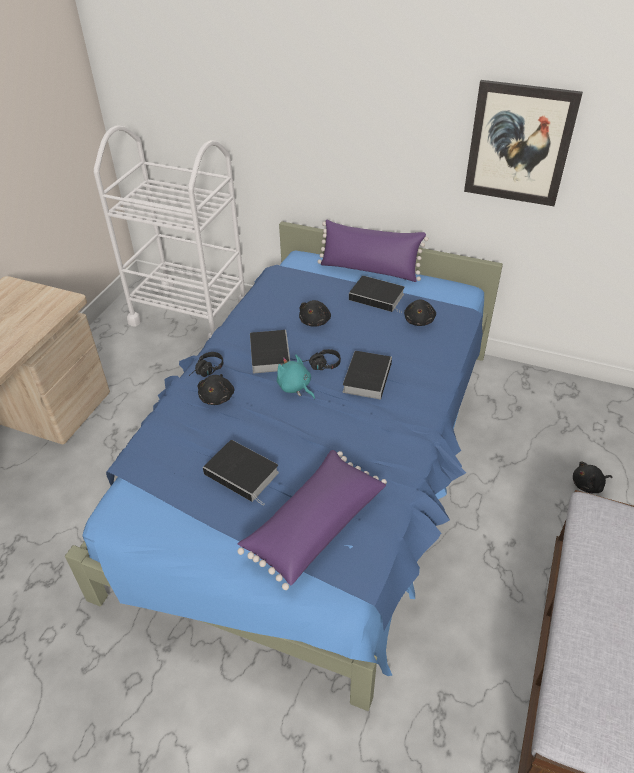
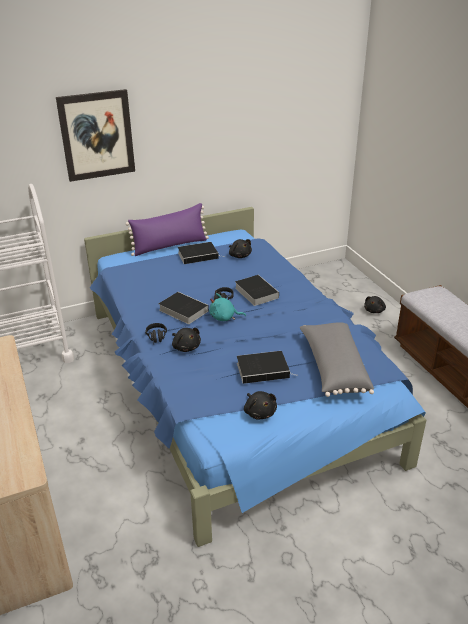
camera: 45 degrees left, 10 degrees down
purple pillow [237,450,387,590] -> grey pillow [300,322,374,397]
black plush toy [299,300,331,327] -> black plush toy moved to [244,391,277,420]
picture [464,80,583,206] -> picture moved to [56,89,135,182]

